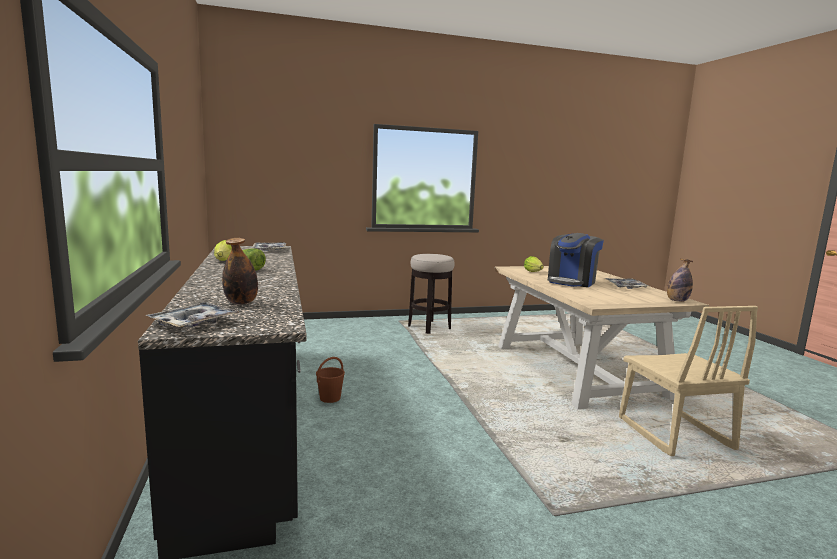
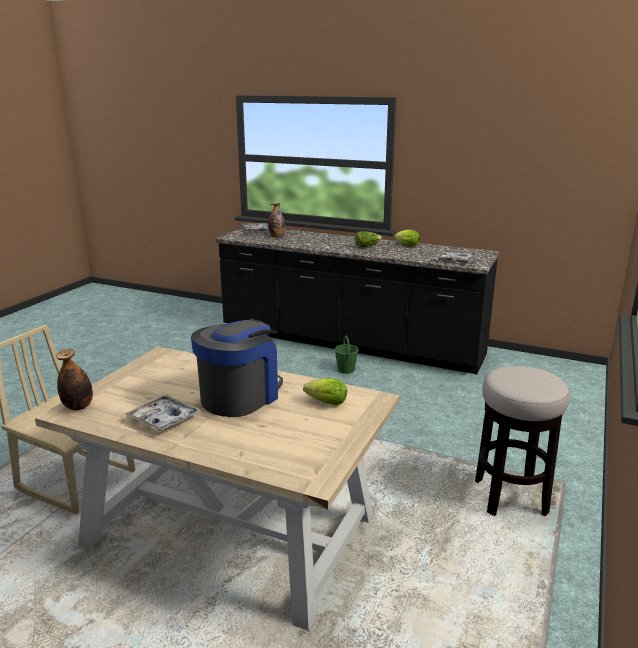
camera: 130 degrees right, 10 degrees up
brown bucket [316,357,345,403] -> green bucket [335,335,359,374]
coffee machine [548,233,604,287] -> coffee machine turned 45 degrees clockwise [191,318,283,417]

